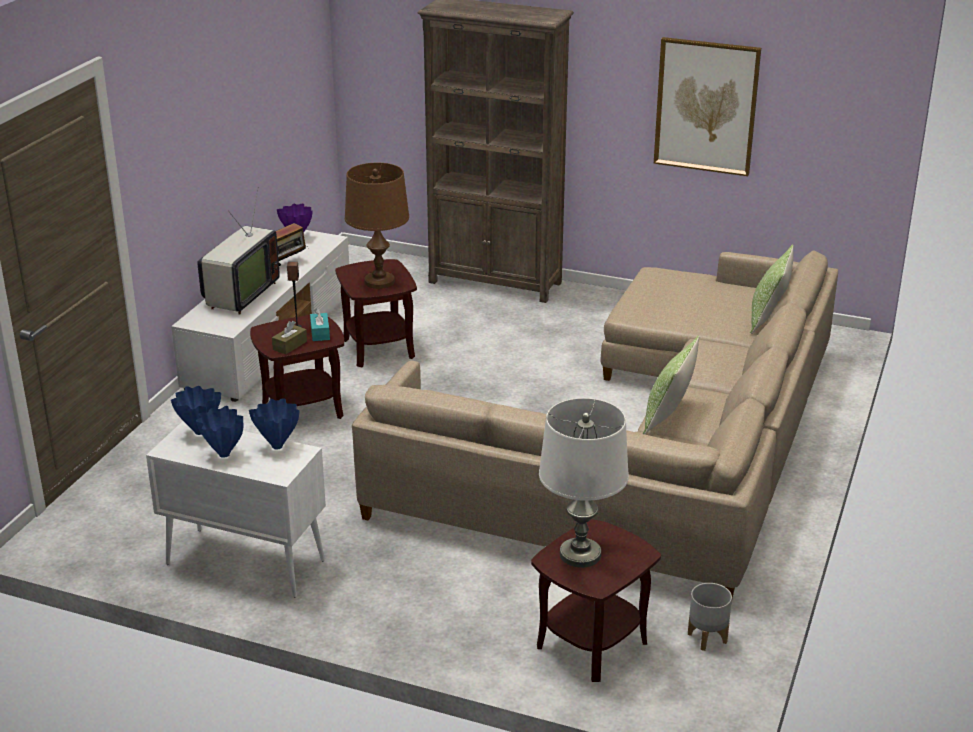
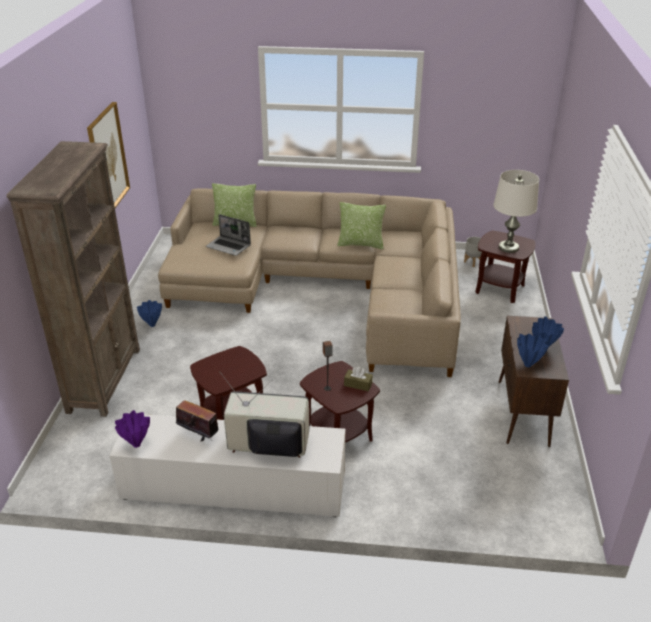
camera: 105 degrees left, 5 degrees up
white cabinet [146,421,326,598] -> brown cabinet [499,316,569,447]
blue vase [249,398,299,450] -> blue vase moved to [137,300,162,327]
turquoise tissue box [310,308,330,341] -> none
brown table lamp [345,163,409,289] -> none
none -> laptop [206,214,251,256]

